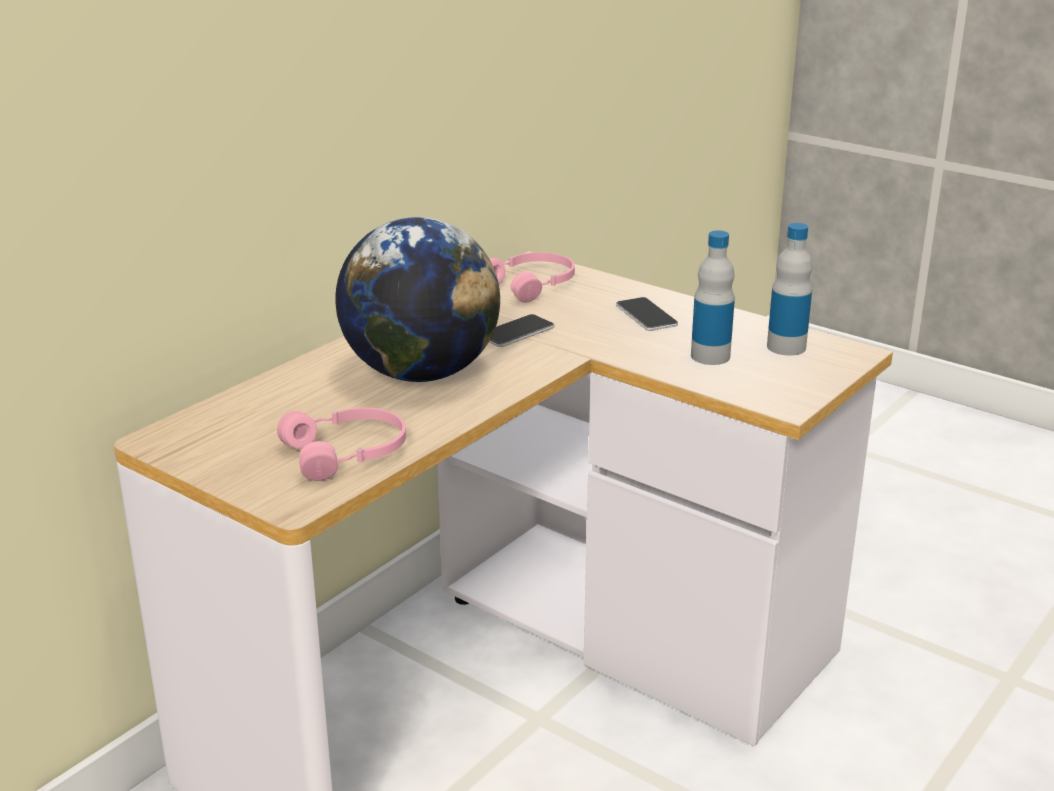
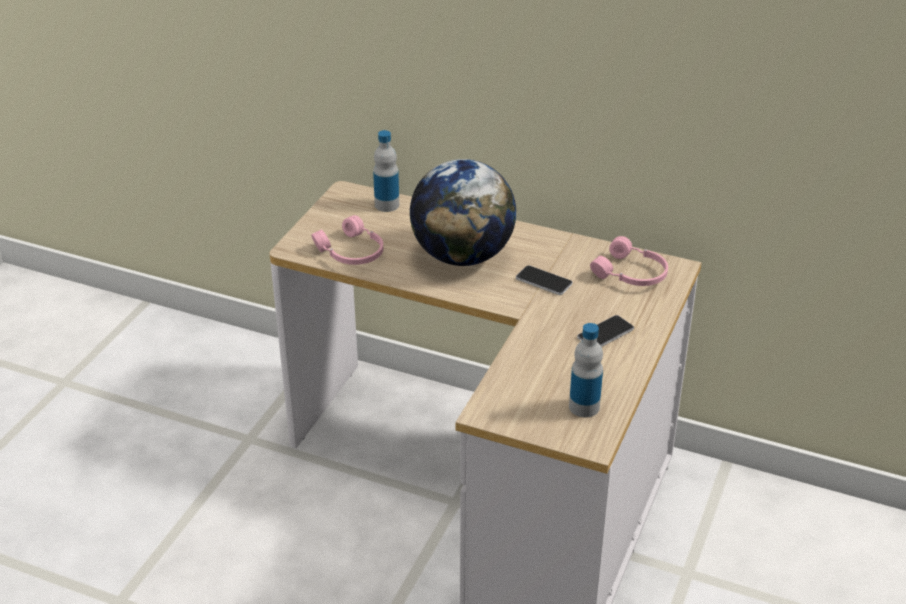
camera: 75 degrees right, 10 degrees up
bottle [691,230,735,365] -> bottle moved to [373,130,399,212]

